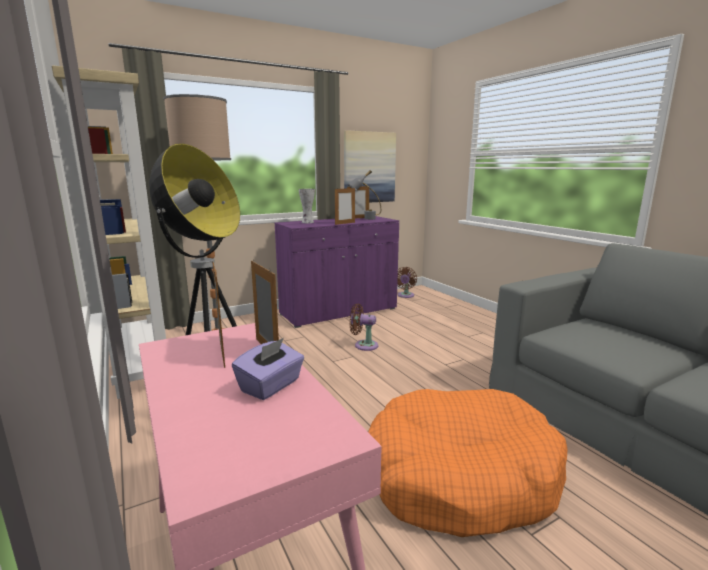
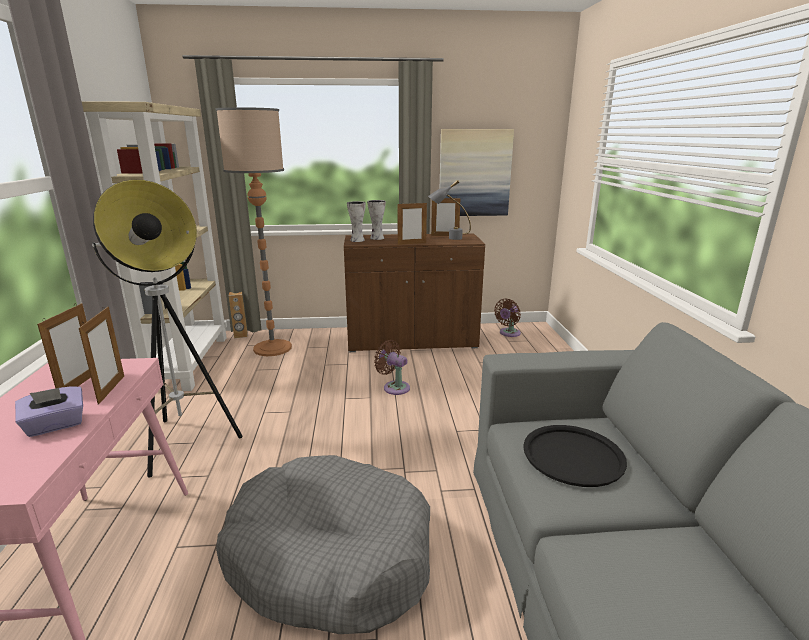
camera: 25 degrees right, 5 degrees up
purple cabinet [274,216,399,328] -> brown cabinet [344,233,485,352]
orange dog bed [368,389,568,537] -> grey dog bed [216,455,430,634]
none -> brown speaker [229,292,248,338]
none -> vase [347,201,366,242]
none -> black tray [523,425,627,487]

